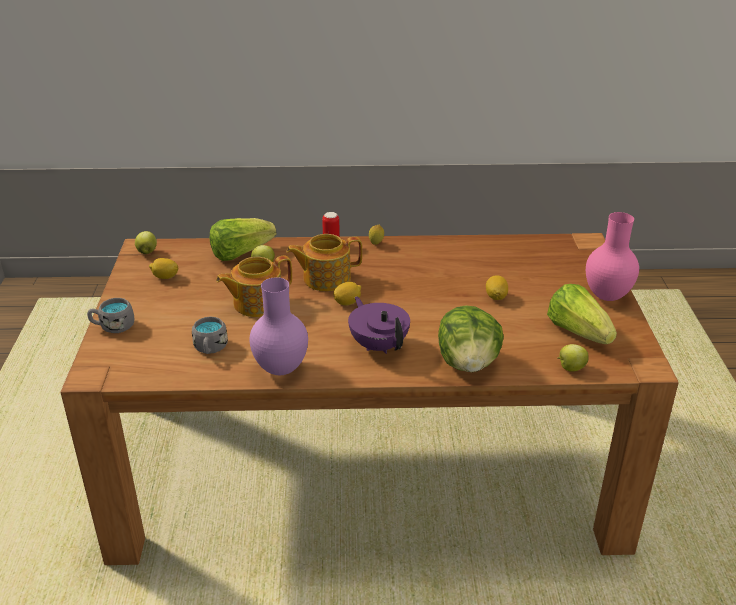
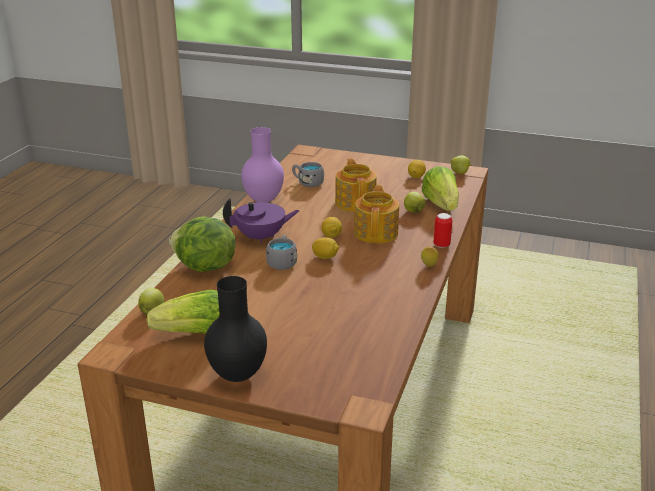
camera: 110 degrees right, 5 degrees down
grey mug [87,298,134,333] -> grey mug moved to [266,235,297,270]
lemon [486,275,508,300] -> lemon moved to [312,237,339,259]
pink vase [586,212,639,301] -> black vase [204,276,267,382]

